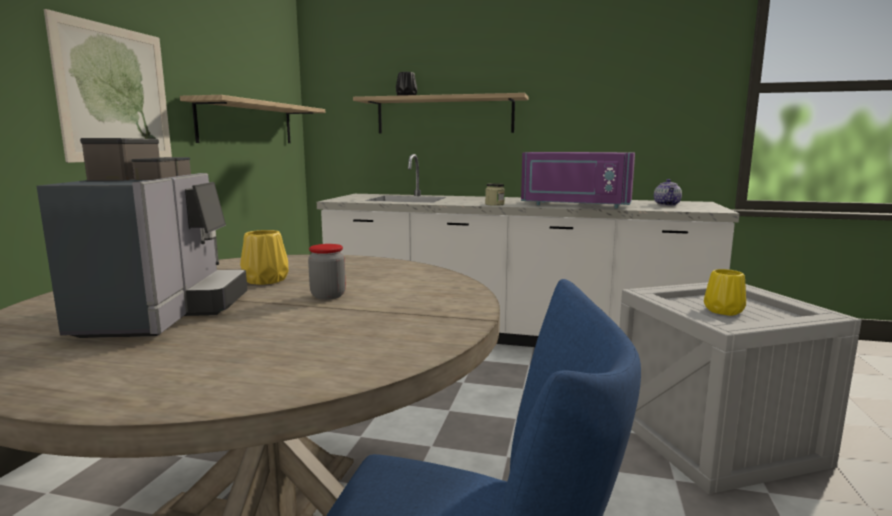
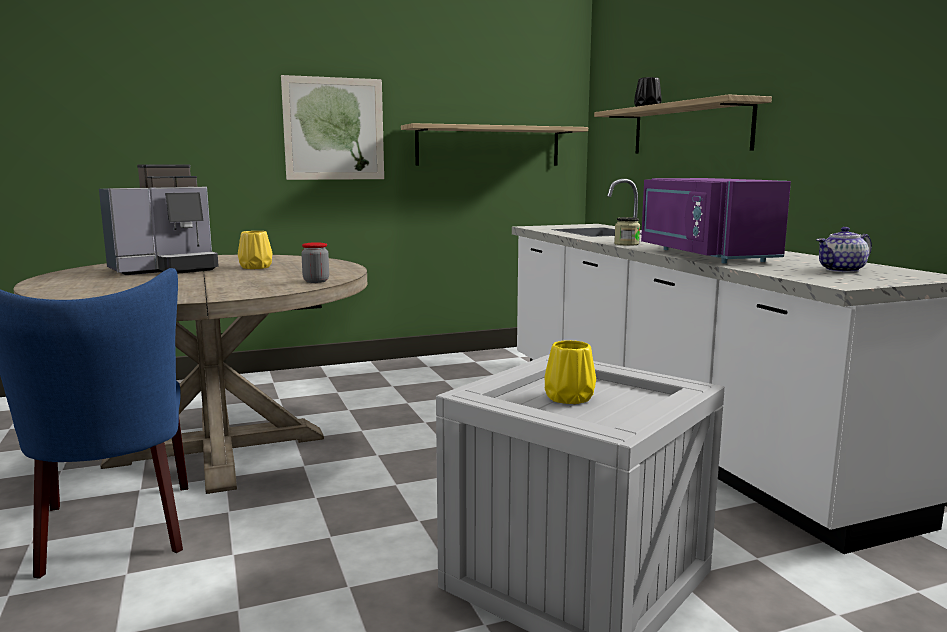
camera: 55 degrees right, 0 degrees up
jar [308,244,346,300] -> jar moved to [301,242,329,283]

